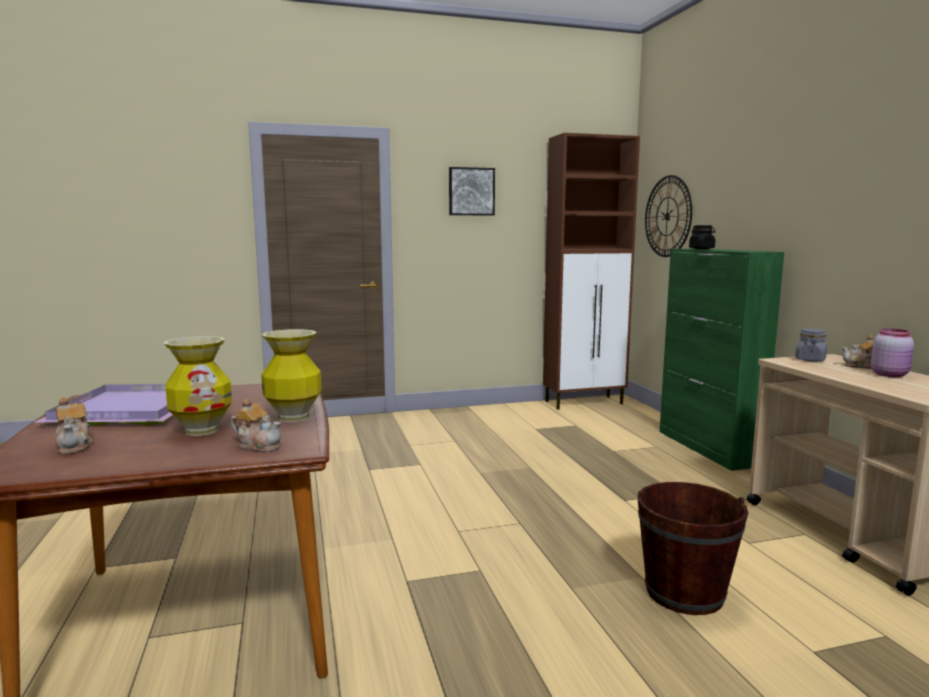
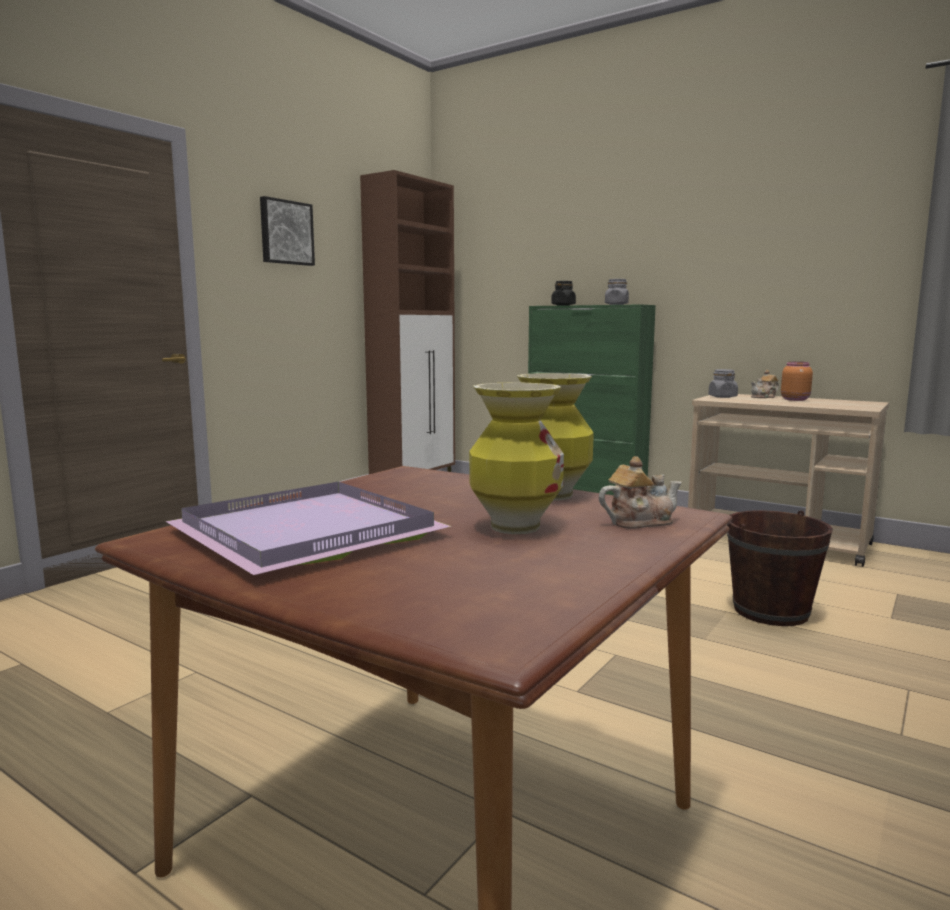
camera: 40 degrees left, 0 degrees up
teapot [55,397,94,454] -> none
wall clock [645,175,692,257] -> none
pink jar [871,328,914,377] -> orange jar [781,362,813,401]
none -> grey jar [605,279,629,305]

